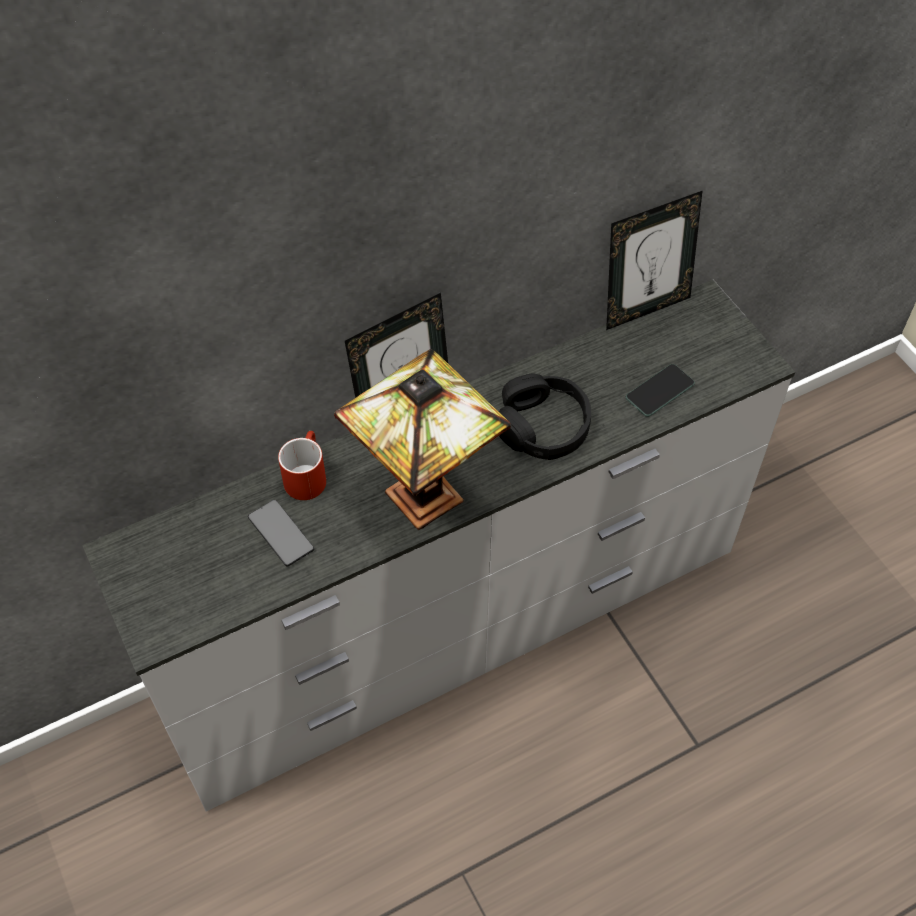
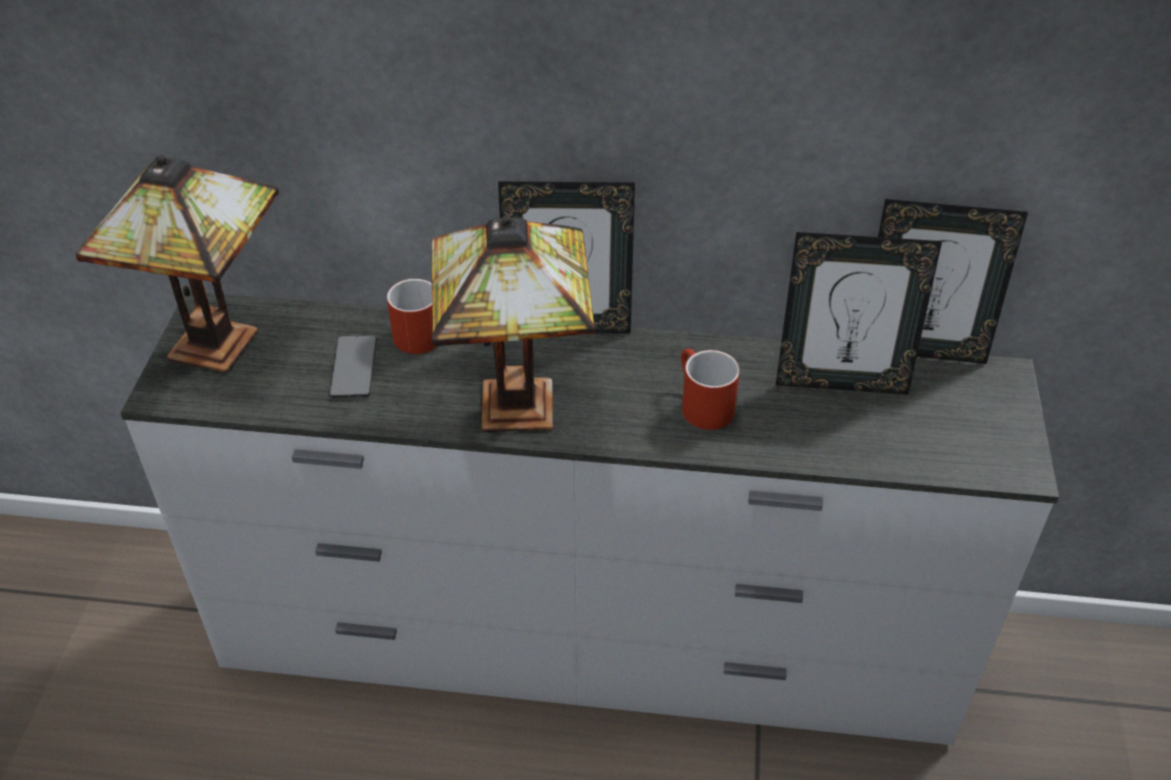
camera: 35 degrees right, 10 degrees down
black headphones [499,374,591,460] -> red mug [681,349,740,430]
phone [626,364,695,417] -> none
none -> table lamp [76,155,279,373]
none -> picture frame [776,232,942,395]

